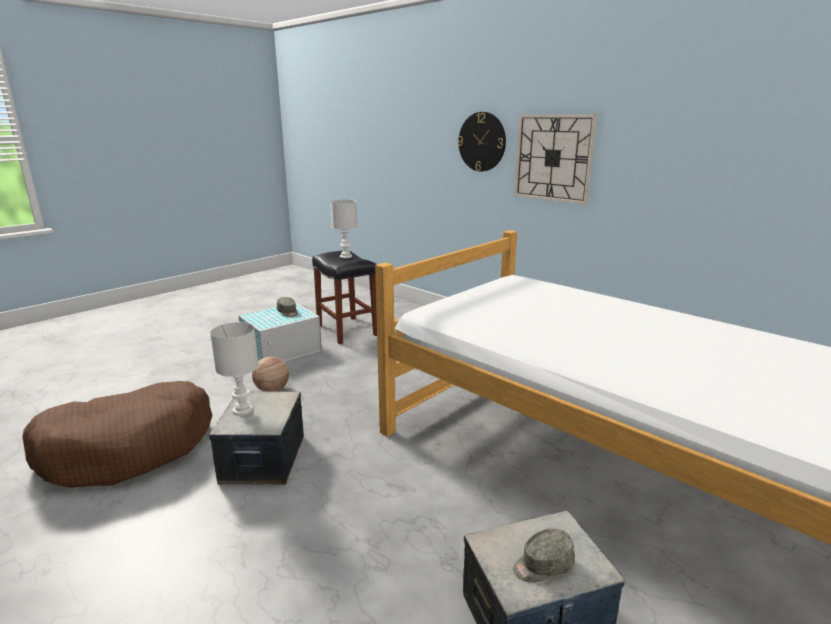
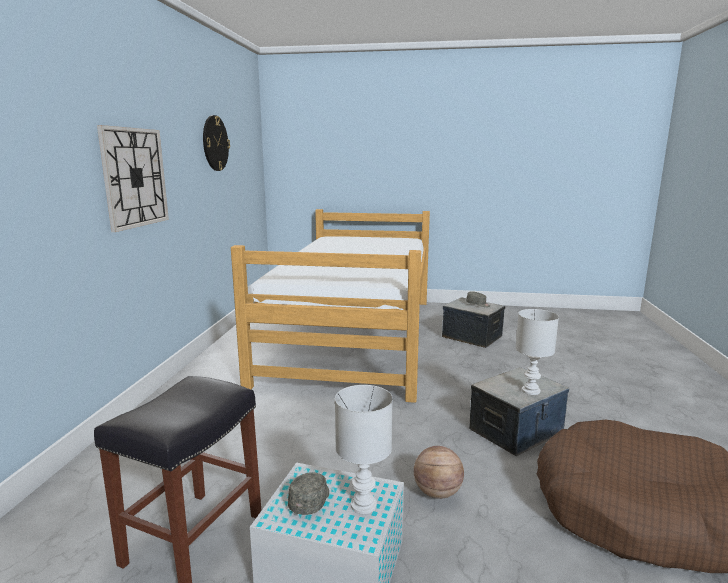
camera: 125 degrees left, 5 degrees down
white table lamp [330,199,358,258] -> white table lamp moved to [335,385,393,514]
wall clock [458,112,506,172] -> wall clock moved to [203,115,230,171]

